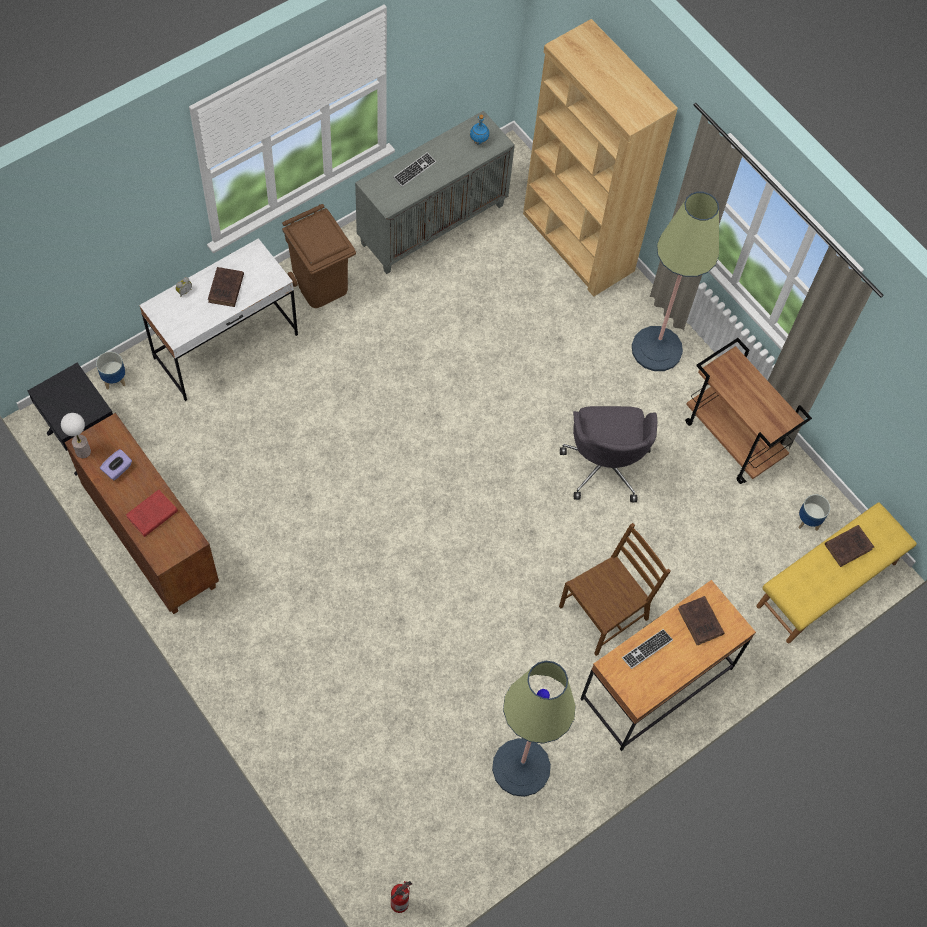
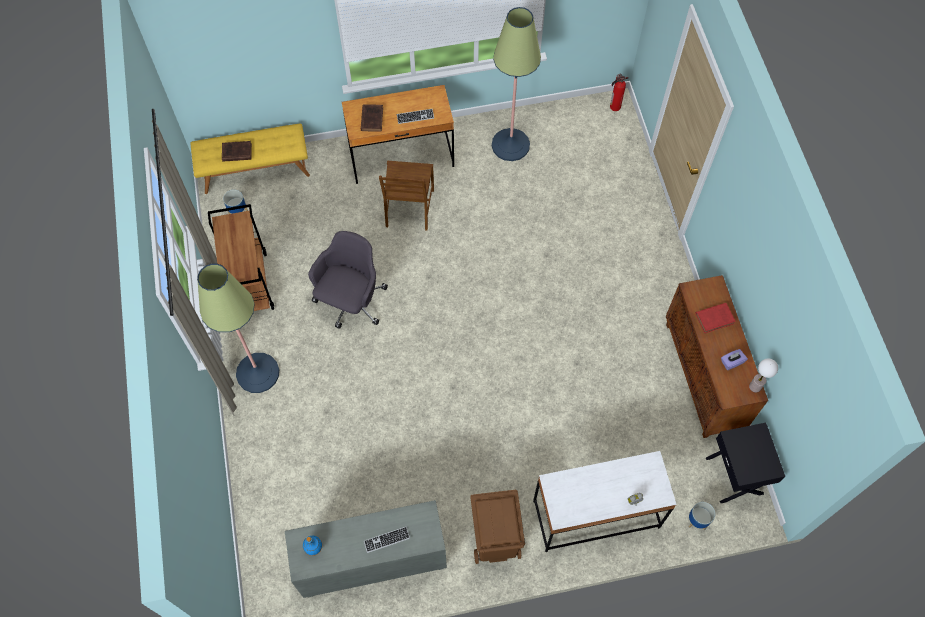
camera: 150 degrees left, 0 degrees up
brown book [208,267,244,307] -> none
brown bookcase [523,19,678,297] -> none
brown chair [559,523,671,656] -> brown chair turned 75 degrees counterclockwise [379,161,434,231]

